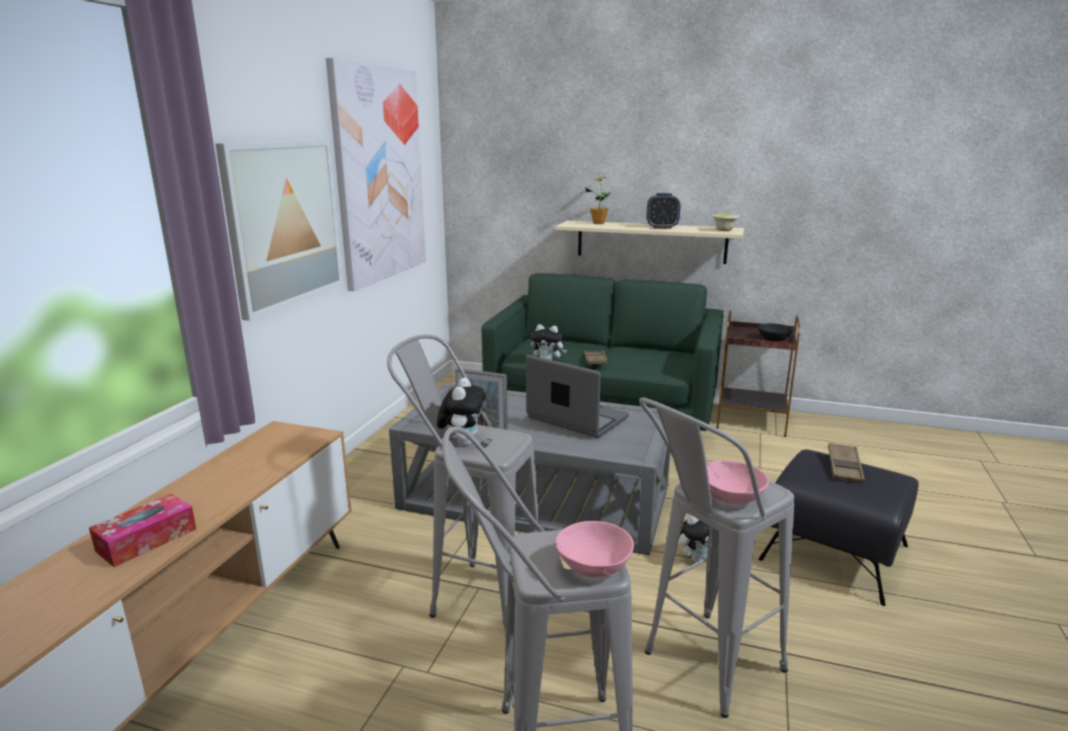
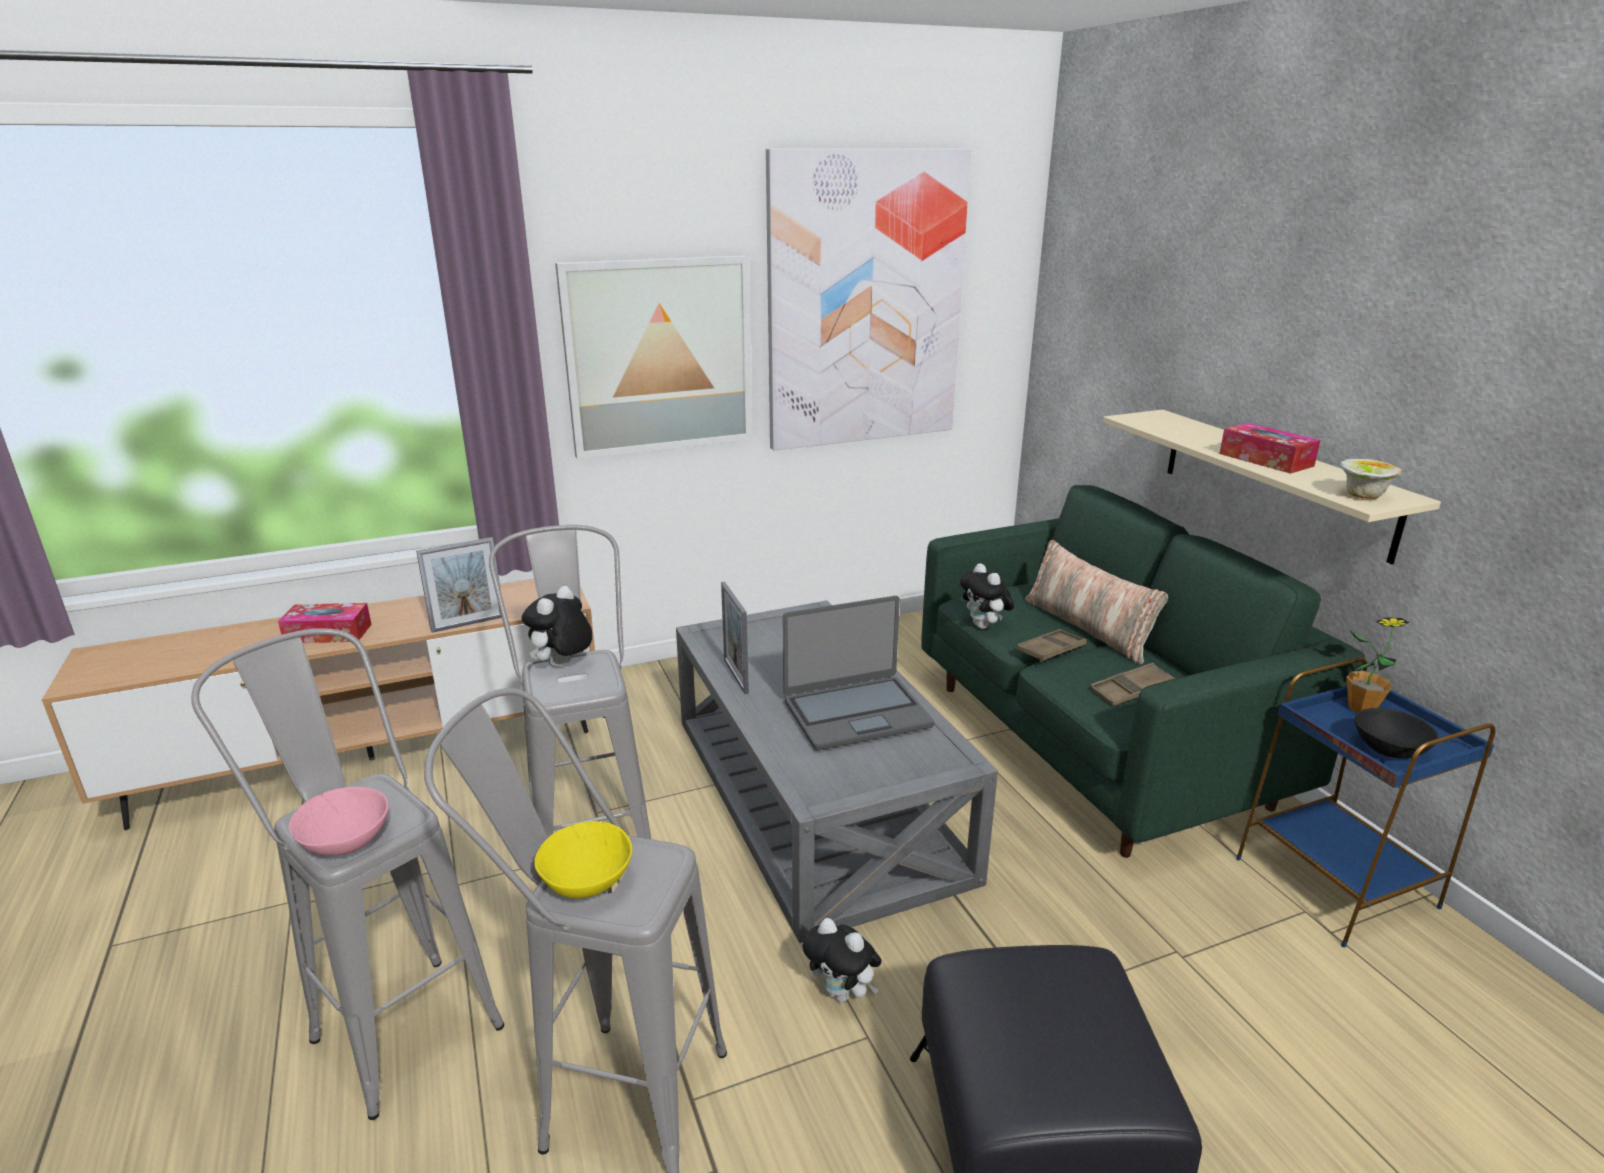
camera: 50 degrees right, 5 degrees up
plush toy [437,378,486,446] -> plush toy turned 150 degrees clockwise [522,586,592,667]
laptop [526,355,629,438] -> laptop turned 75 degrees clockwise [783,596,934,750]
potted plant [585,177,611,224] -> potted plant moved to [1346,618,1410,713]
alarm clock [647,193,680,229] -> tissue box [1220,423,1321,474]
pink bowl [707,460,769,504] -> yellow bowl [534,821,632,899]
brown side table [717,310,800,437] -> blue side table [1236,657,1496,947]
brown tray [828,443,864,483] -> brown tray moved to [1089,663,1176,706]
none -> picture frame [416,537,502,633]
none -> pillow [1025,540,1168,665]

